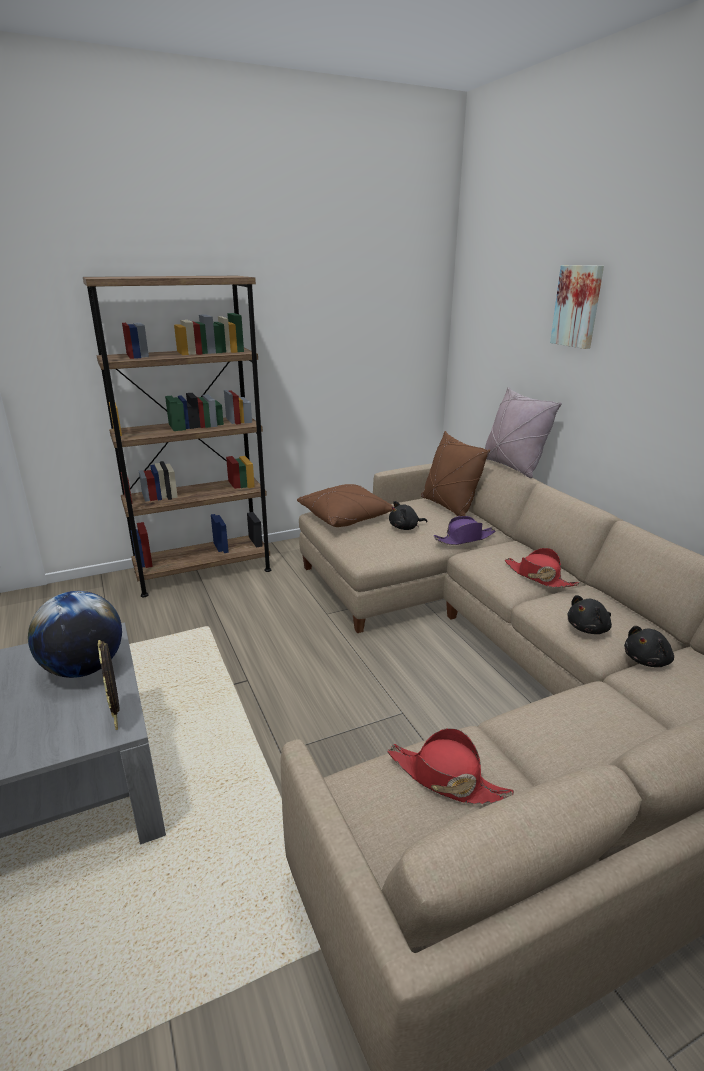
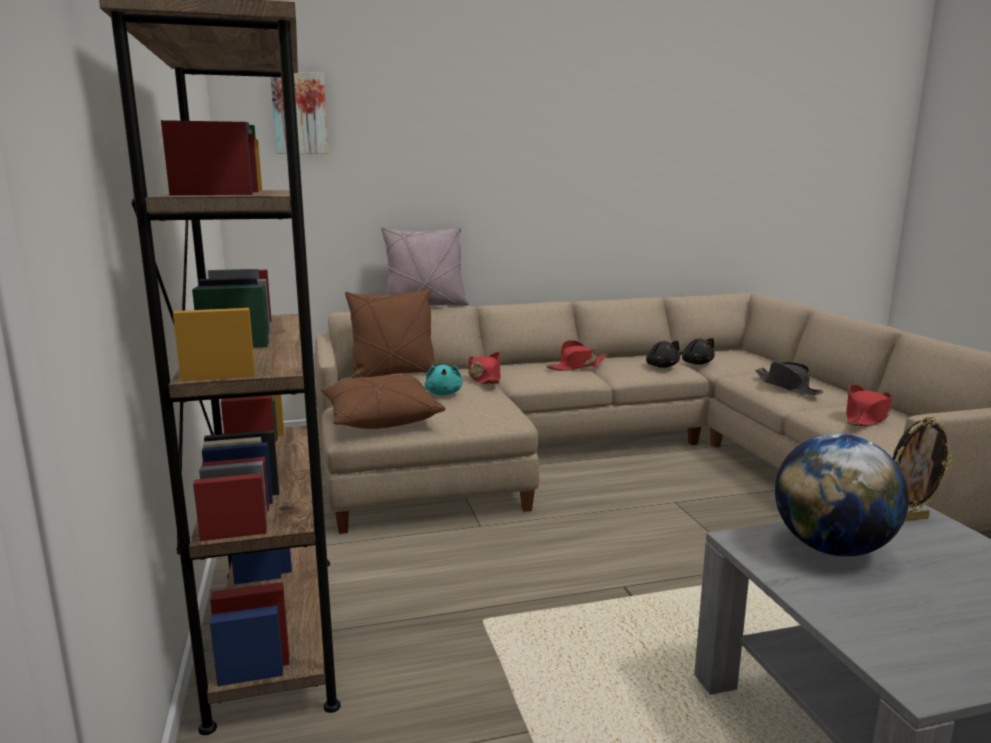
camera: 80 degrees left, 10 degrees down
black plush toy [389,501,427,530] -> turquoise plush toy [424,365,463,396]
purple hat [434,516,495,545] -> red hat [468,352,500,384]
picture [550,265,604,349] -> picture moved to [271,72,328,154]
none -> black hat [755,362,824,395]

